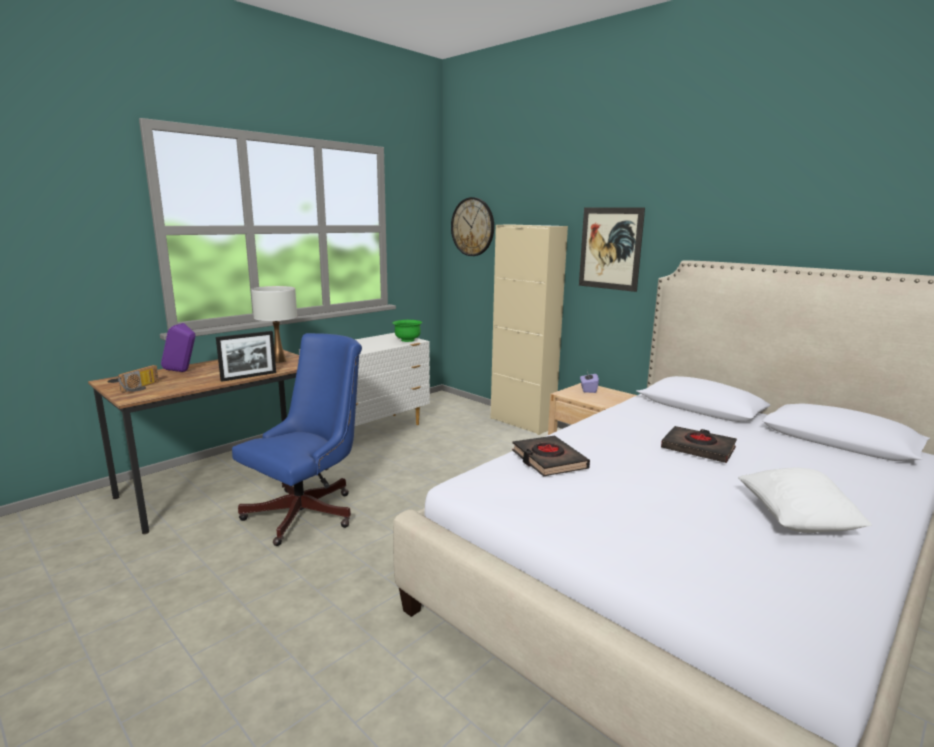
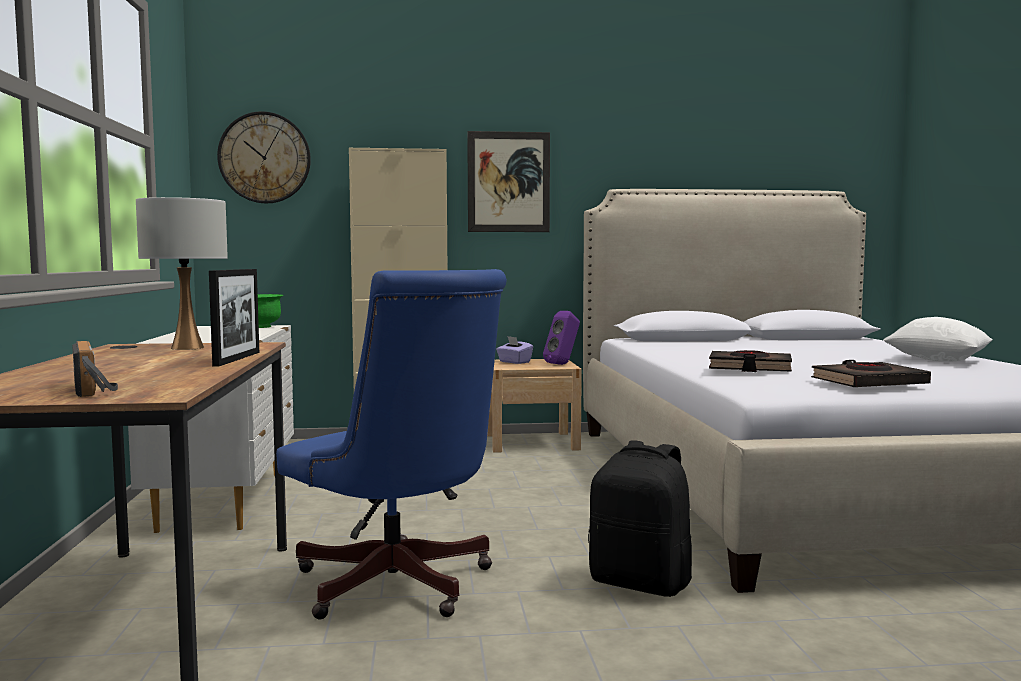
camera: 50 degrees left, 10 degrees down
purple speaker [161,323,196,372] -> purple speaker moved to [543,311,580,365]
blue office chair [232,333,362,546] -> blue office chair turned 150 degrees clockwise [276,269,507,620]
black book [661,426,737,463] -> black book moved to [811,360,931,387]
none -> black backpack [588,440,692,597]

